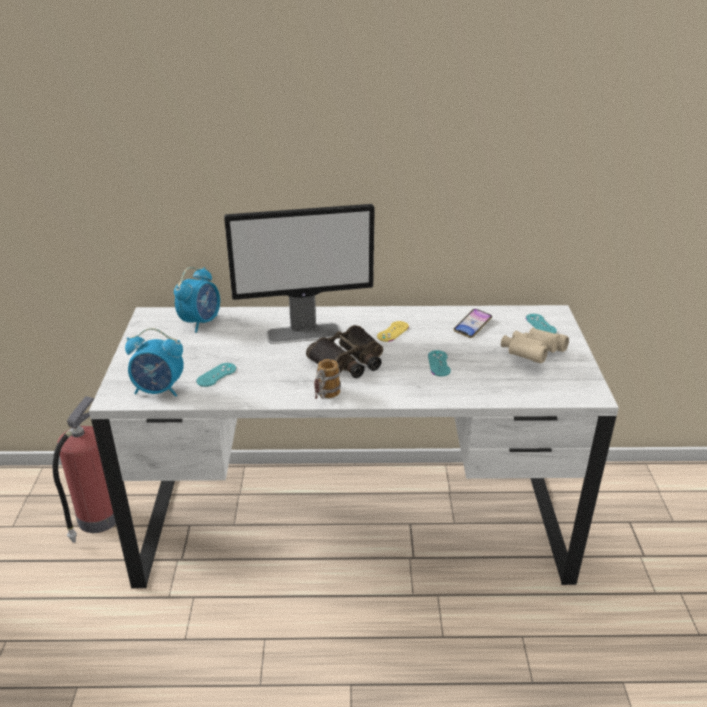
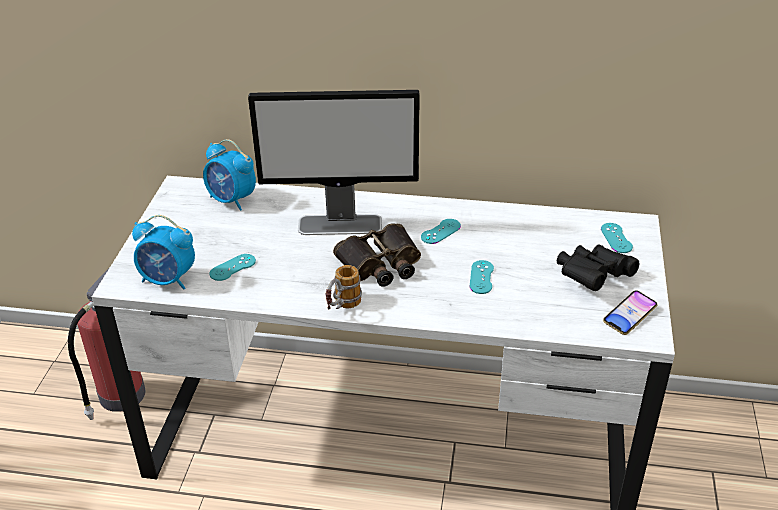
camera: 10 degrees right, 5 degrees up
alarm clock [174,267,220,333] -> alarm clock turned 90 degrees clockwise [203,139,256,211]
yellow game controller [377,321,409,342] -> turquoise game controller [421,219,461,244]
phone [454,309,492,338] -> phone moved to [603,290,658,335]
beige binoculars [501,328,569,363] -> black binoculars [557,244,639,291]

